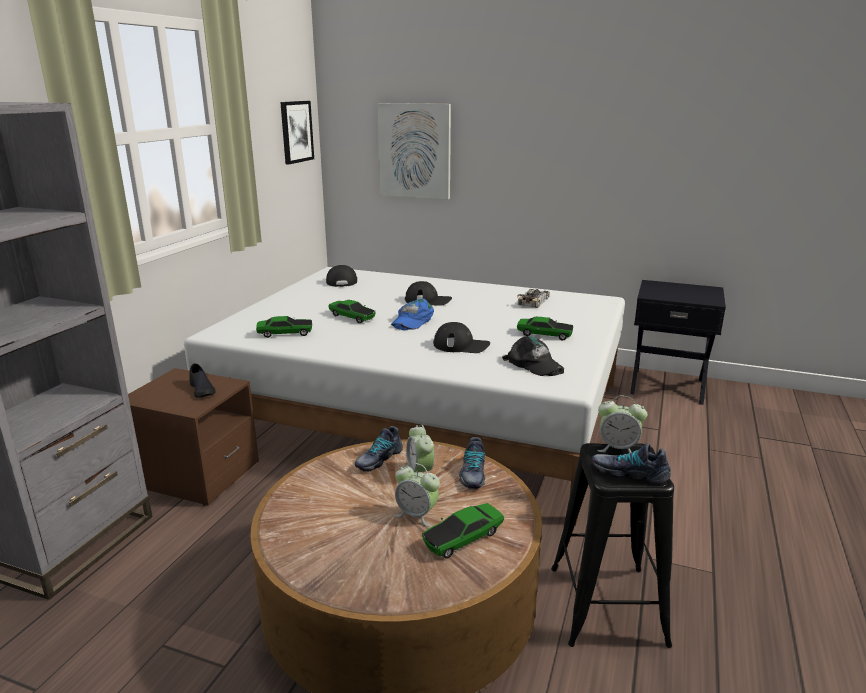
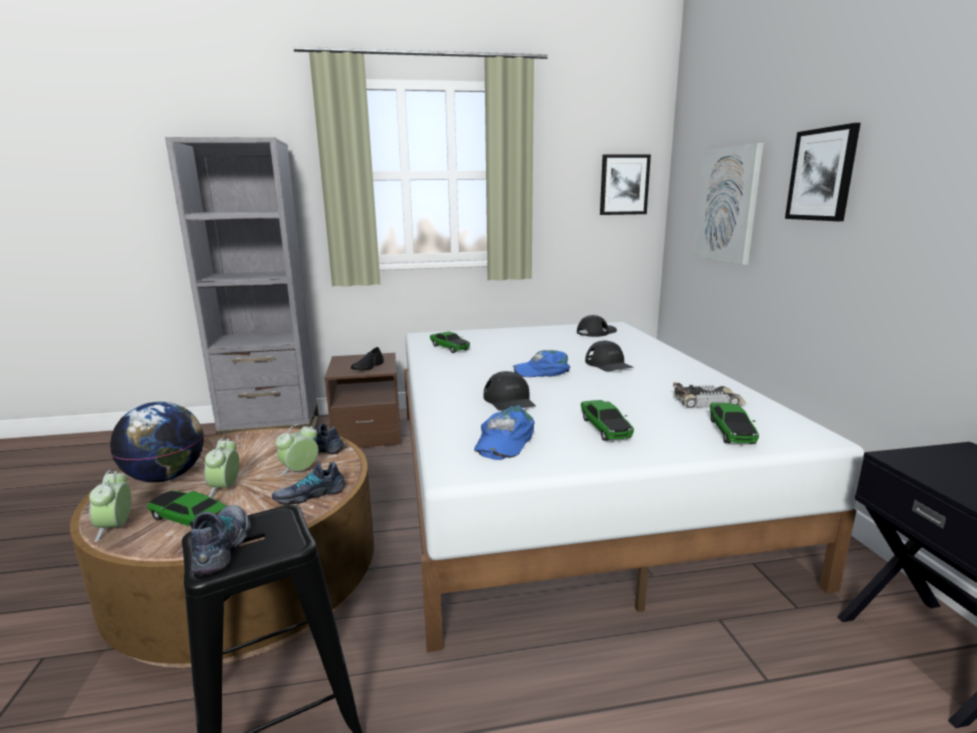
camera: 60 degrees right, 5 degrees down
toy car [328,300,376,323] -> toy car moved to [710,403,759,444]
black cap [502,336,564,376] -> blue cap [474,405,534,460]
alarm clock [598,396,647,453] -> alarm clock moved to [89,470,131,542]
none -> globe [110,401,204,482]
none -> picture [785,123,861,221]

